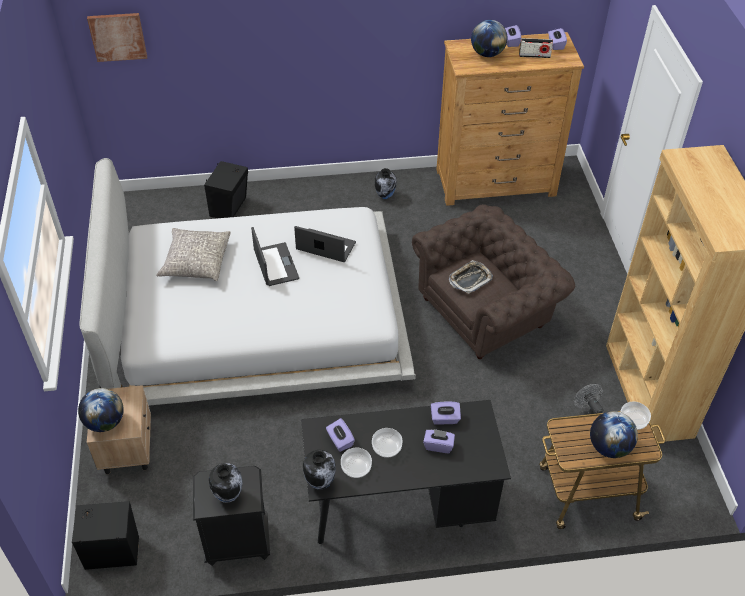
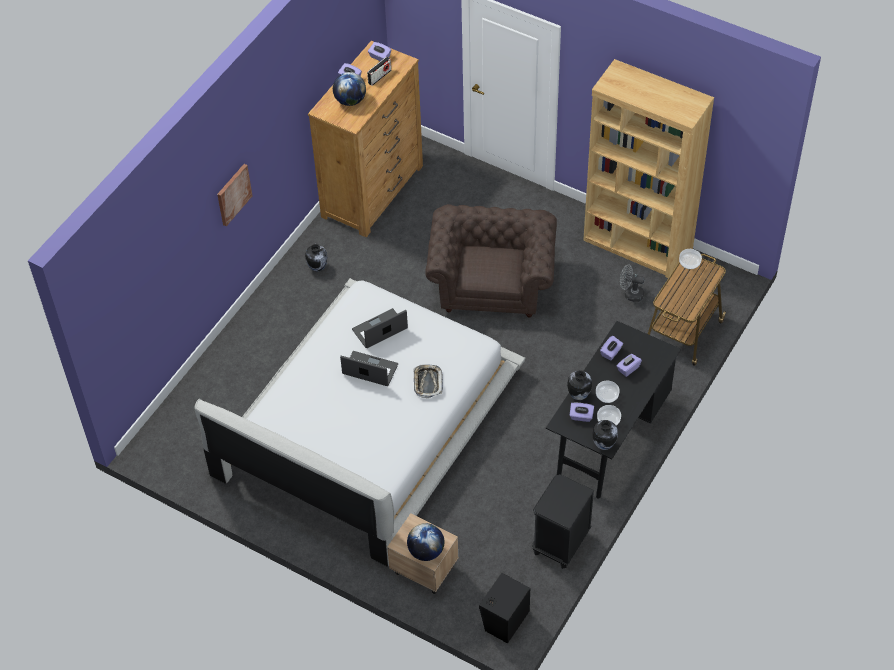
camera: 50 degrees left, 5 degrees up
picture [87,13,147,62] -> picture moved to [217,164,252,226]
grey pillow [156,228,231,281] -> none
black speaker [204,161,248,218] -> none
vase [209,463,243,503] -> vase moved to [567,370,592,400]
tray [449,260,493,294] -> tray moved to [414,364,443,398]
globe [590,411,638,458] -> none

